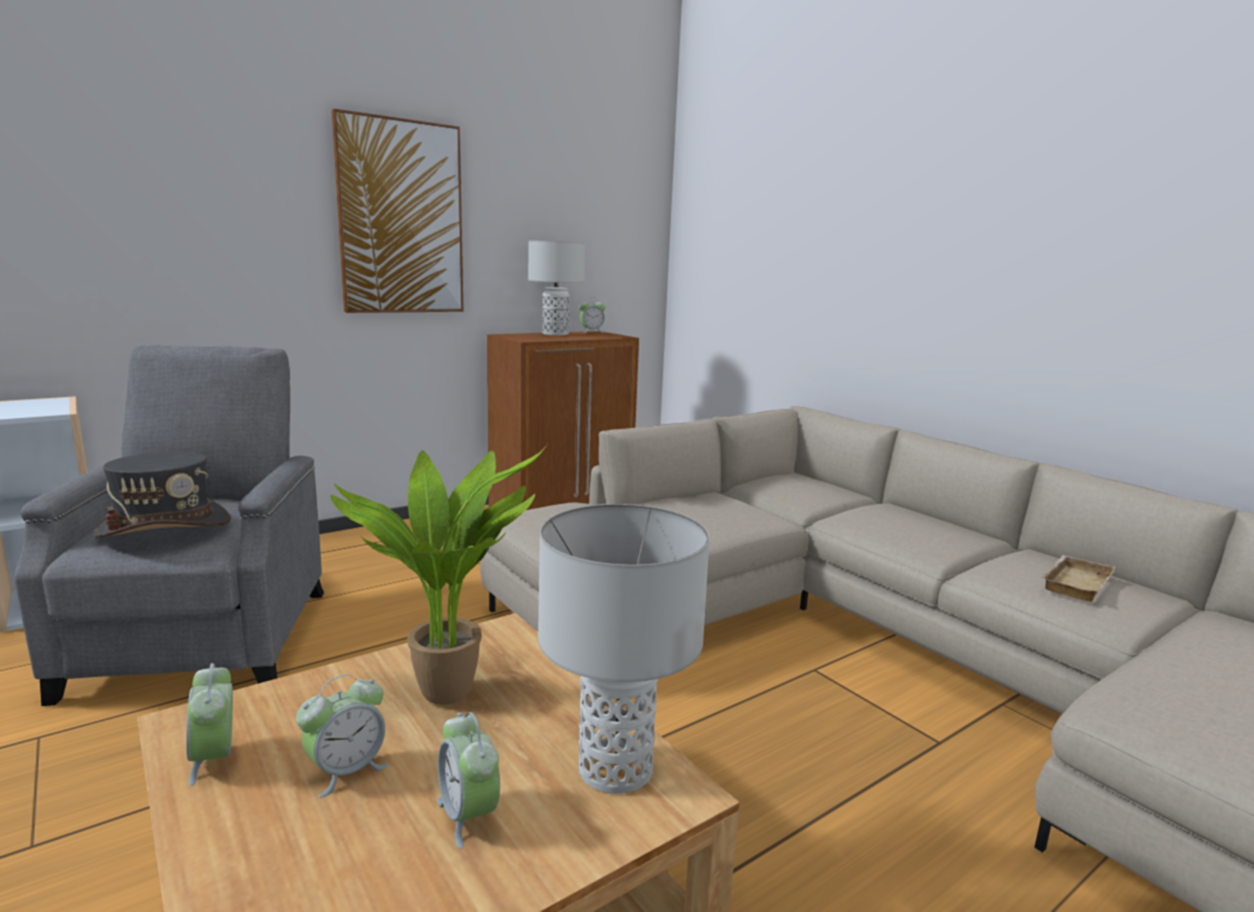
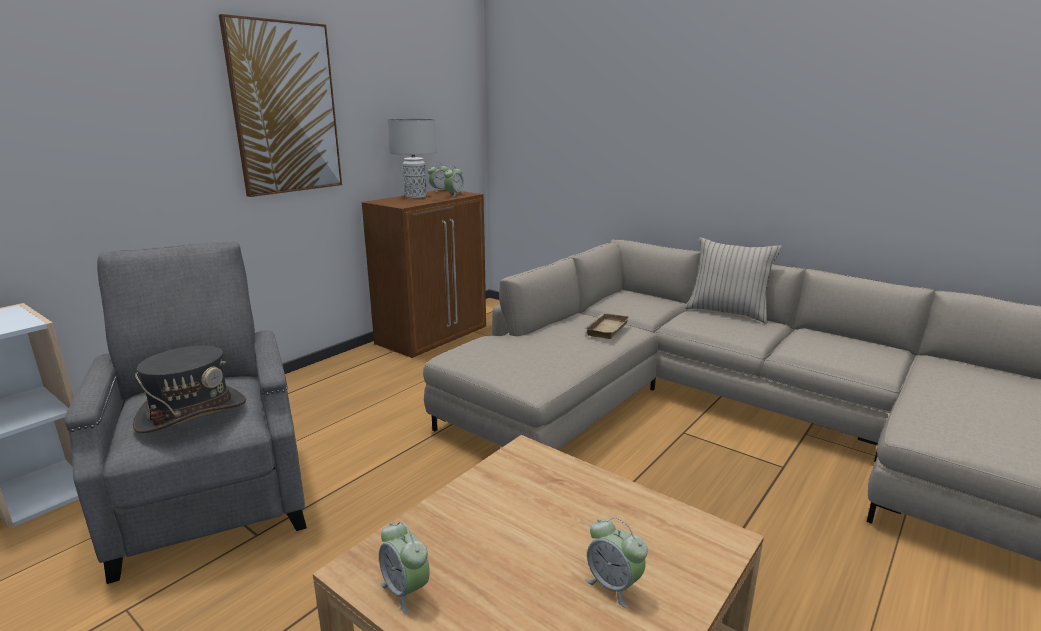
camera: 15 degrees left, 5 degrees up
alarm clock [296,674,389,798] -> alarm clock moved to [444,165,464,197]
potted plant [330,445,547,705] -> none
white table lamp [538,504,709,794] -> none
beige tray [1041,555,1116,602] -> beige tray moved to [584,313,629,339]
none -> beige pillow [685,237,782,324]

